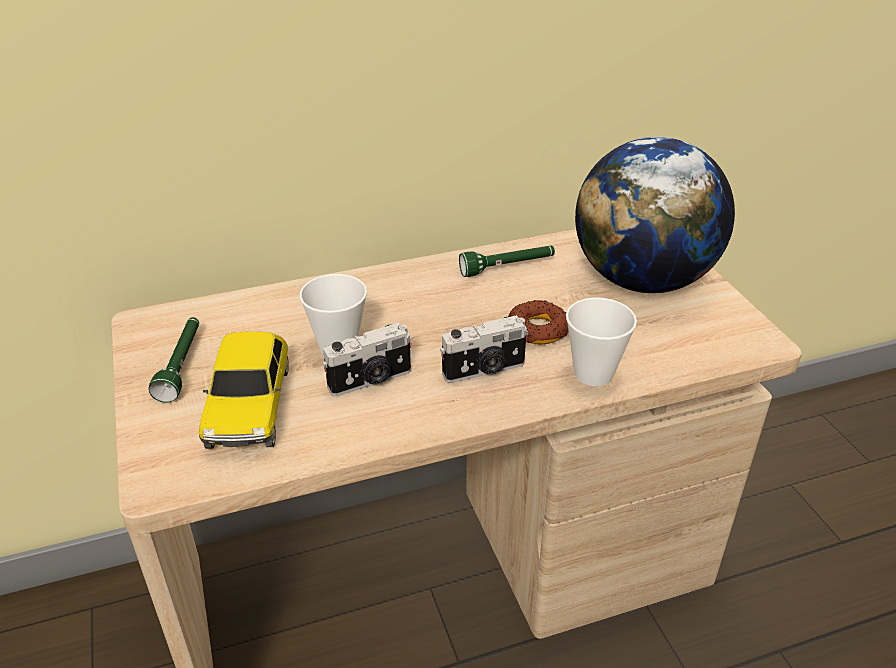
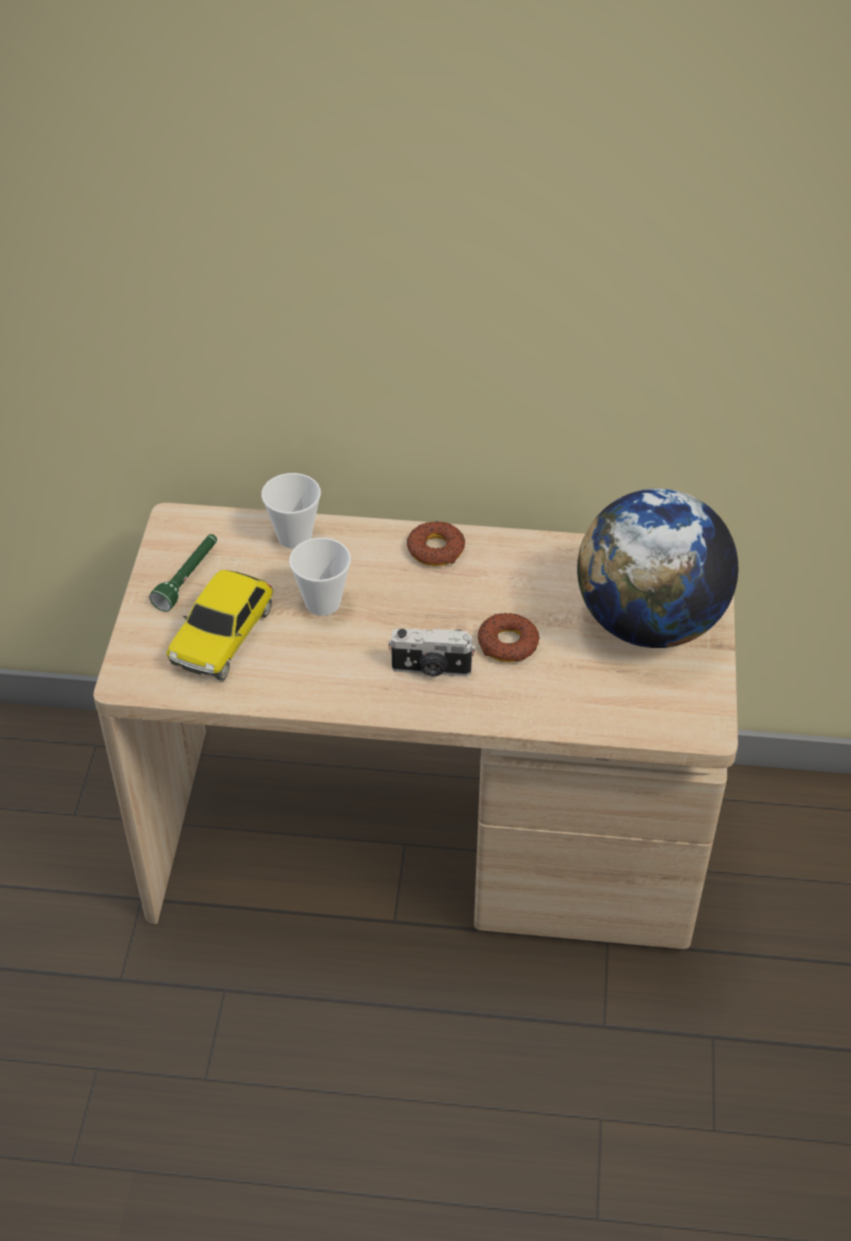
camera: 25 degrees right, 10 degrees up
camera [322,323,412,396] -> none
green flashlight [459,246,555,277] -> none
cup [566,297,637,386] -> cup moved to [261,473,321,549]
none -> donut [407,521,465,566]

